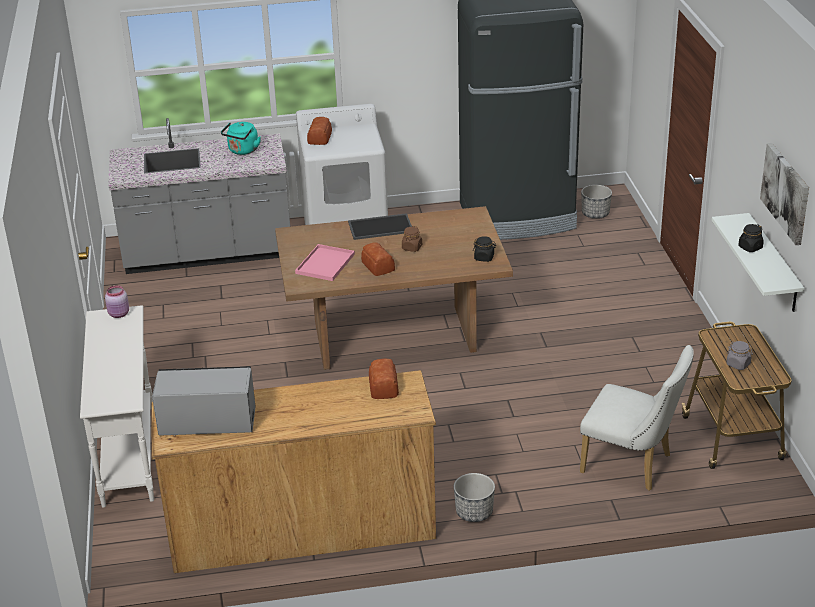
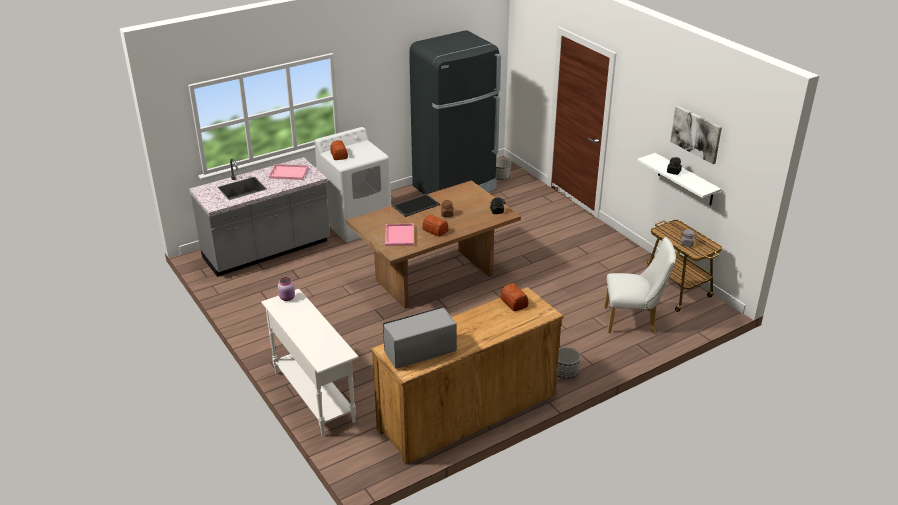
camera: 25 degrees left, 0 degrees up
turquoise kettle [221,122,261,155] -> pink tray [269,164,308,180]

